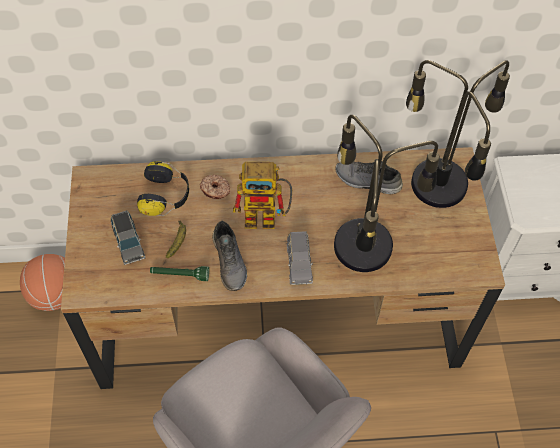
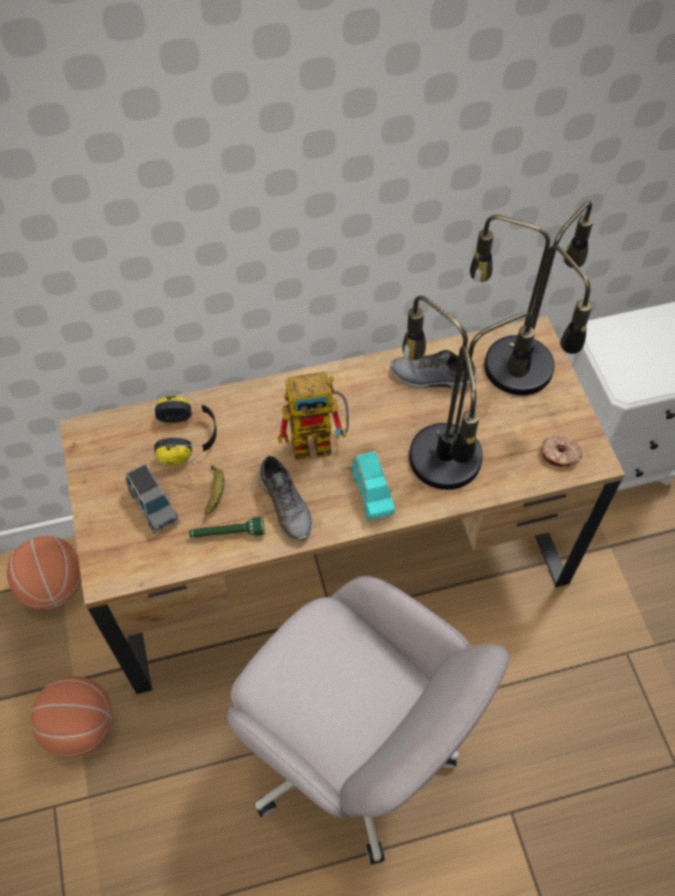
camera: 10 degrees left, 0 degrees up
donut [200,174,230,199] -> donut moved to [541,435,583,467]
grey toy car [287,231,313,285] -> turquoise toy car [352,451,395,520]
none -> basketball [31,676,112,757]

